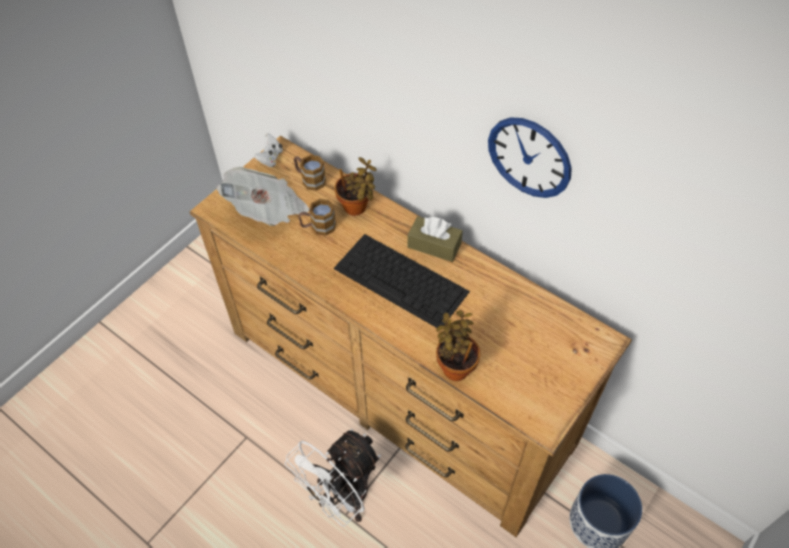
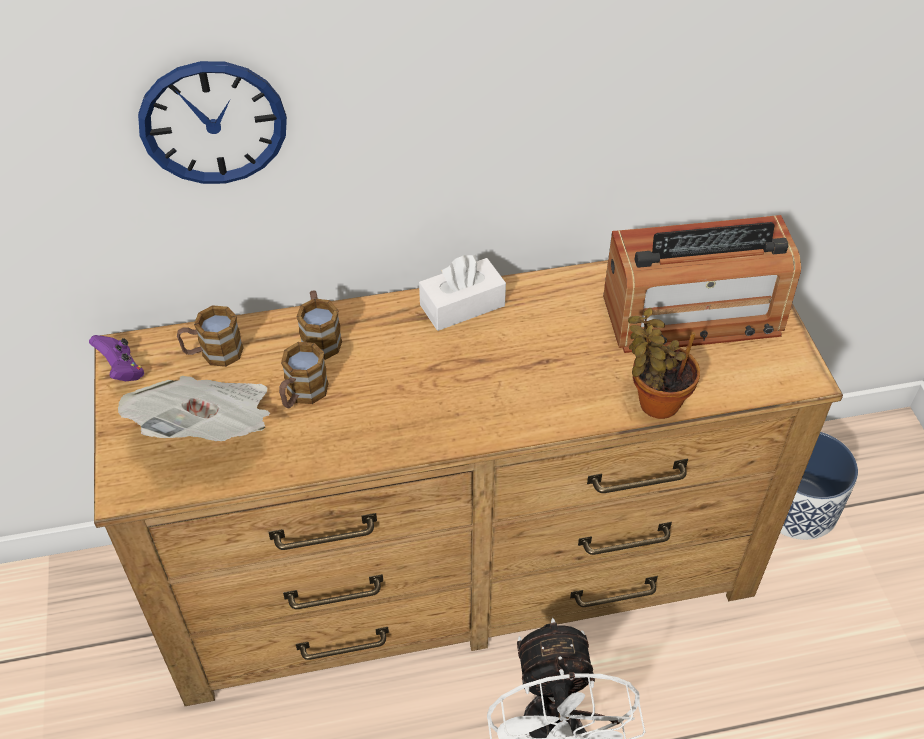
camera: 50 degrees left, 5 degrees down
white game controller [254,133,283,167] -> purple game controller [89,335,144,381]
keyboard [334,234,470,328] -> none
potted plant [335,157,377,216] -> mug [296,290,342,360]
brown tissue box [408,216,463,262] -> white tissue box [419,255,506,331]
wall clock [488,117,572,198] -> wall clock moved to [138,61,287,184]
none -> radio [603,215,801,353]

